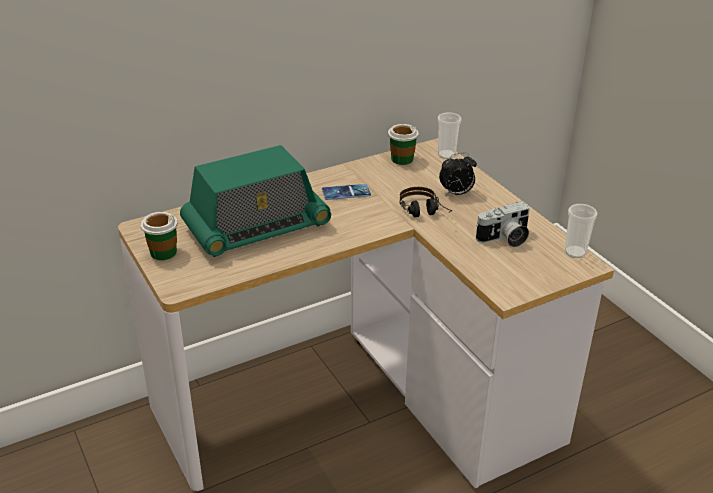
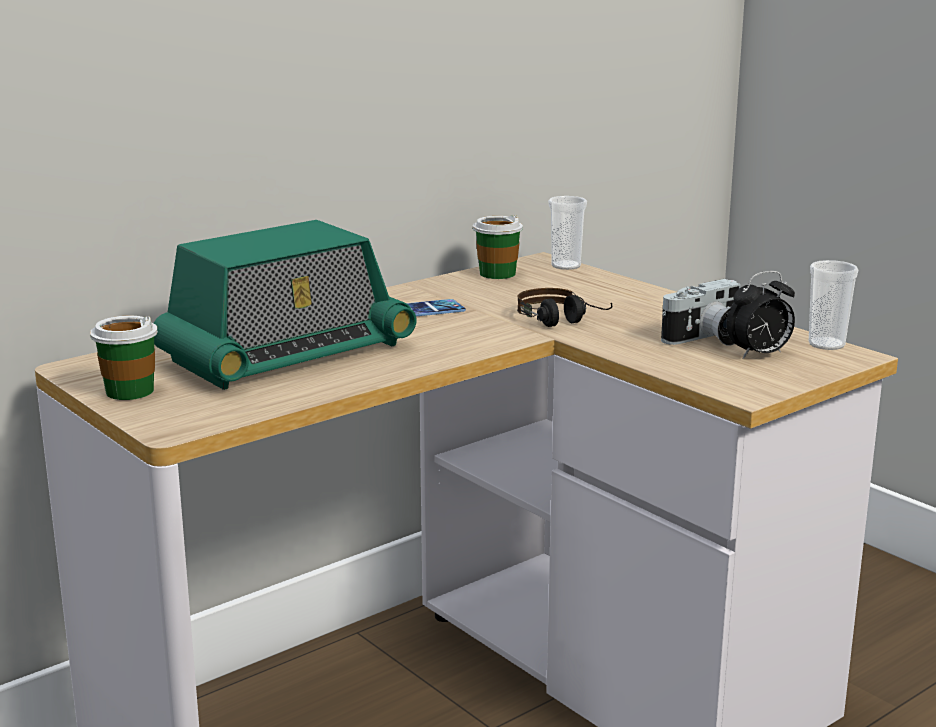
camera: 10 degrees left, 15 degrees down
alarm clock [439,153,477,196] -> alarm clock moved to [726,271,795,359]

